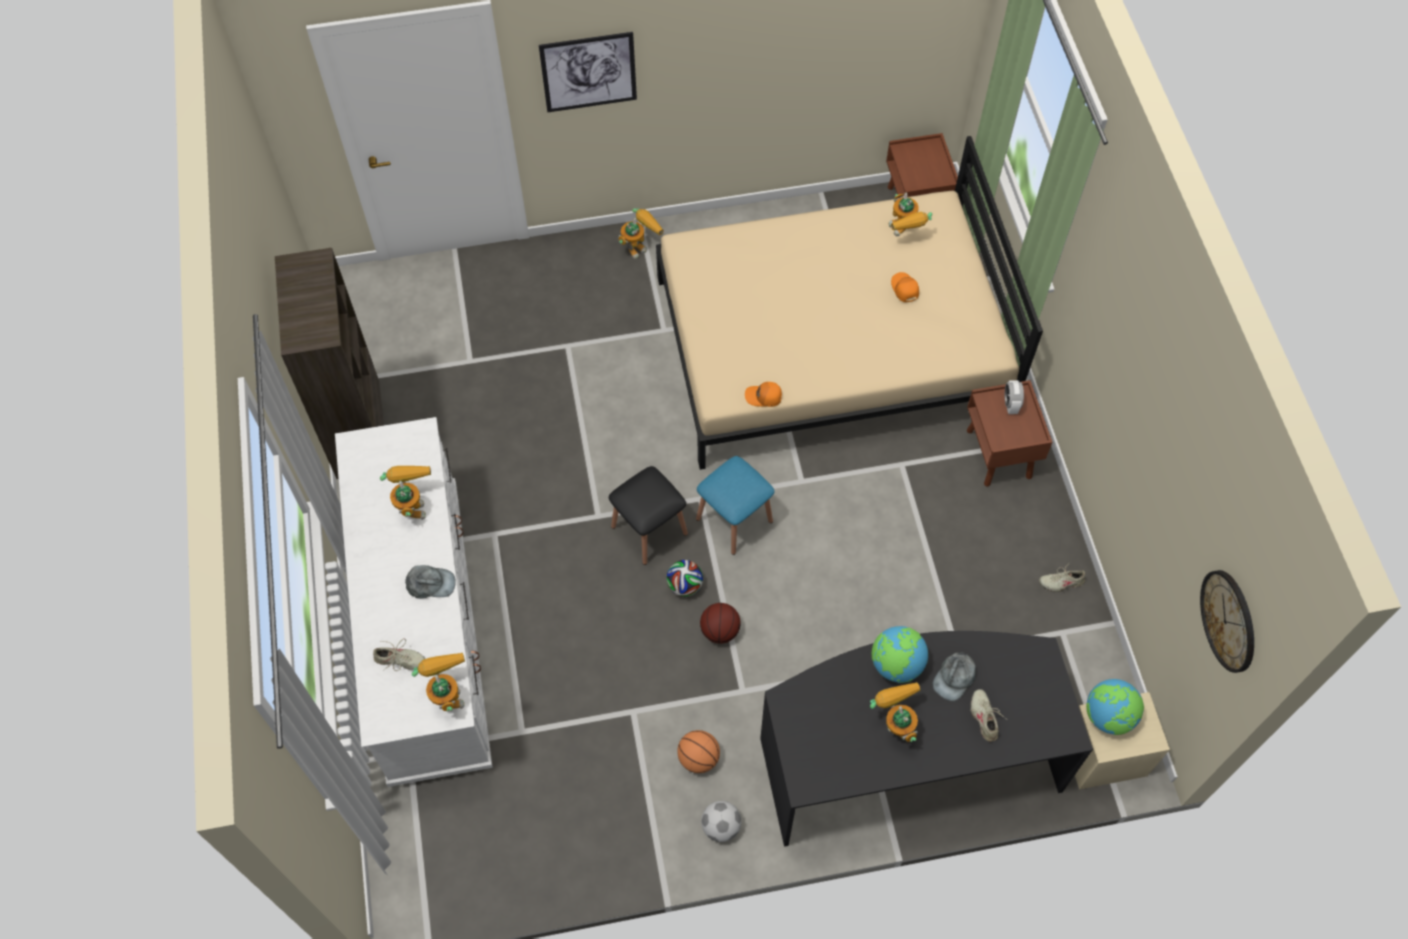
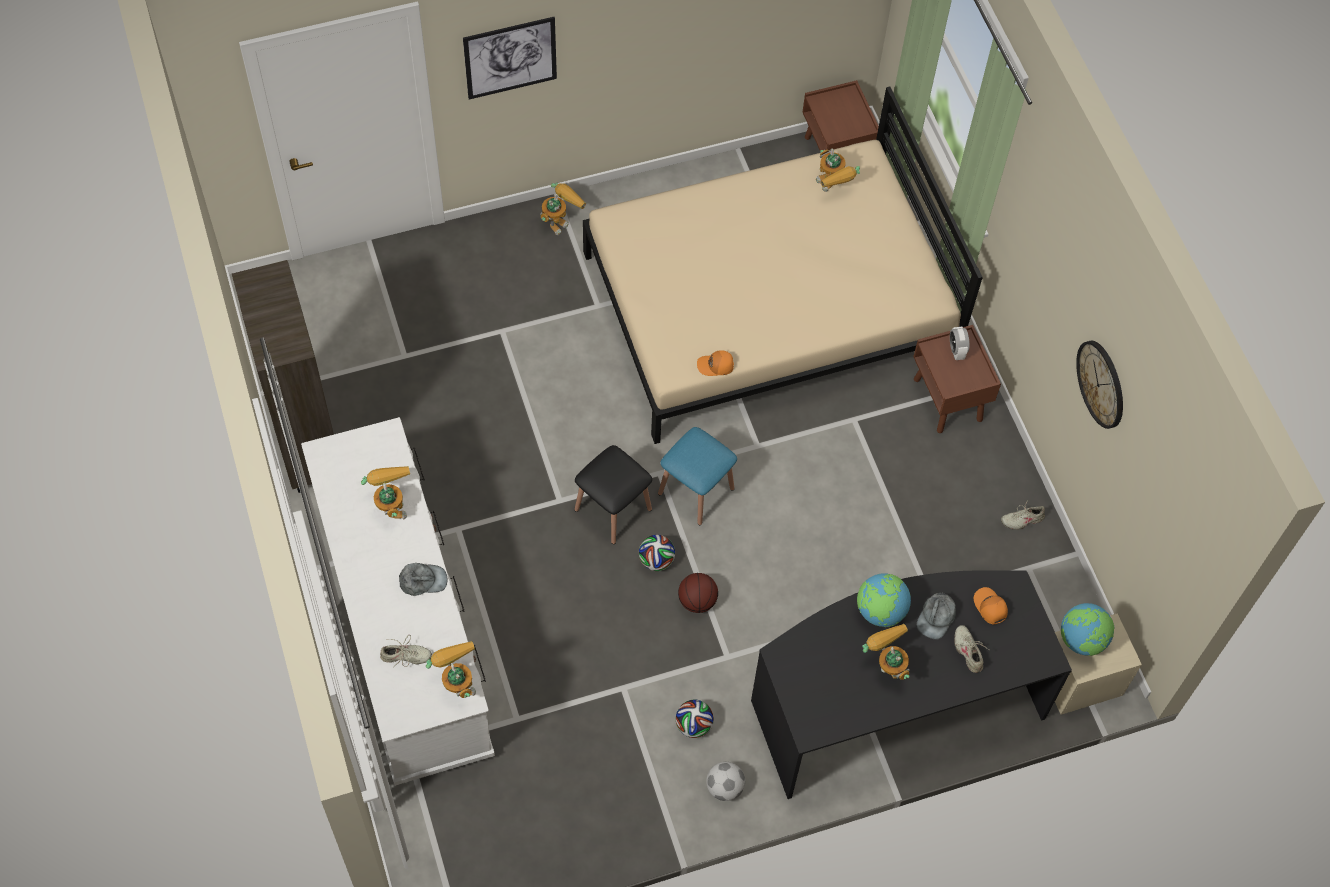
camera: 10 degrees left, 0 degrees up
basketball [677,730,720,773] -> football [676,700,714,738]
orange cap [891,272,919,302] -> orange cap moved to [974,587,1008,625]
wall clock [1200,570,1254,673] -> wall clock moved to [1076,341,1123,429]

